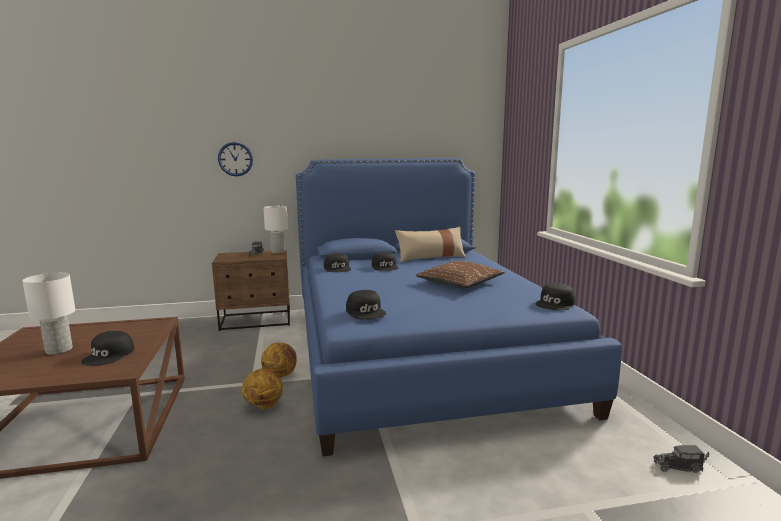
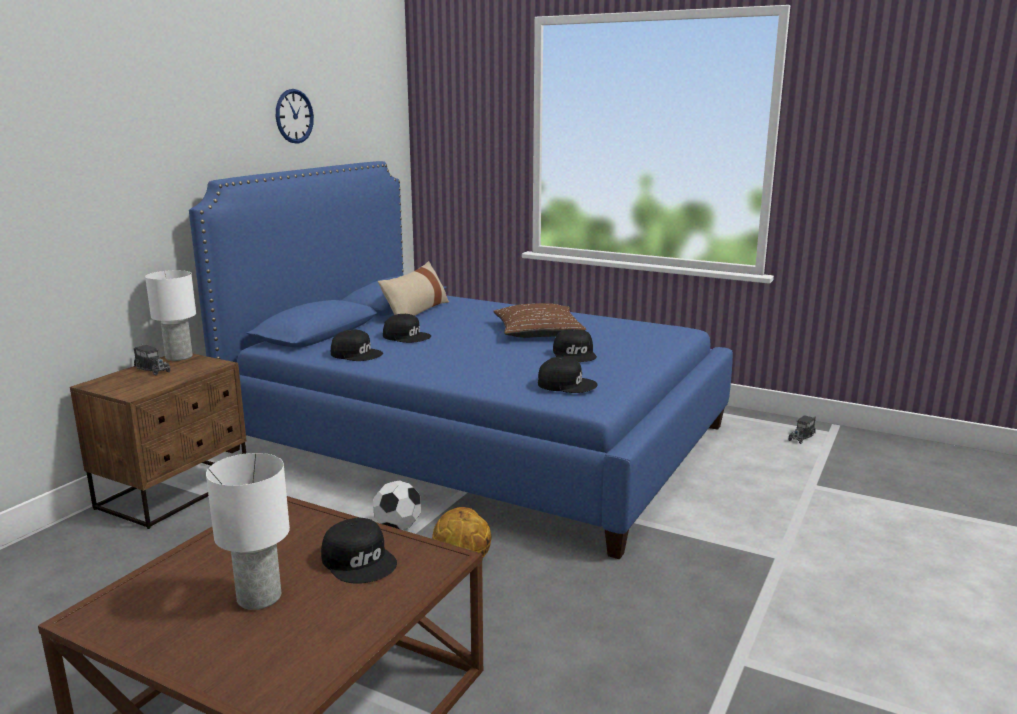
camera: 50 degrees left, 5 degrees up
wall clock [218,142,253,176] -> wall clock moved to [276,89,314,144]
basketball [261,342,297,378] -> football [373,480,421,530]
black cap [535,283,575,310] -> black cap moved to [553,329,597,362]

